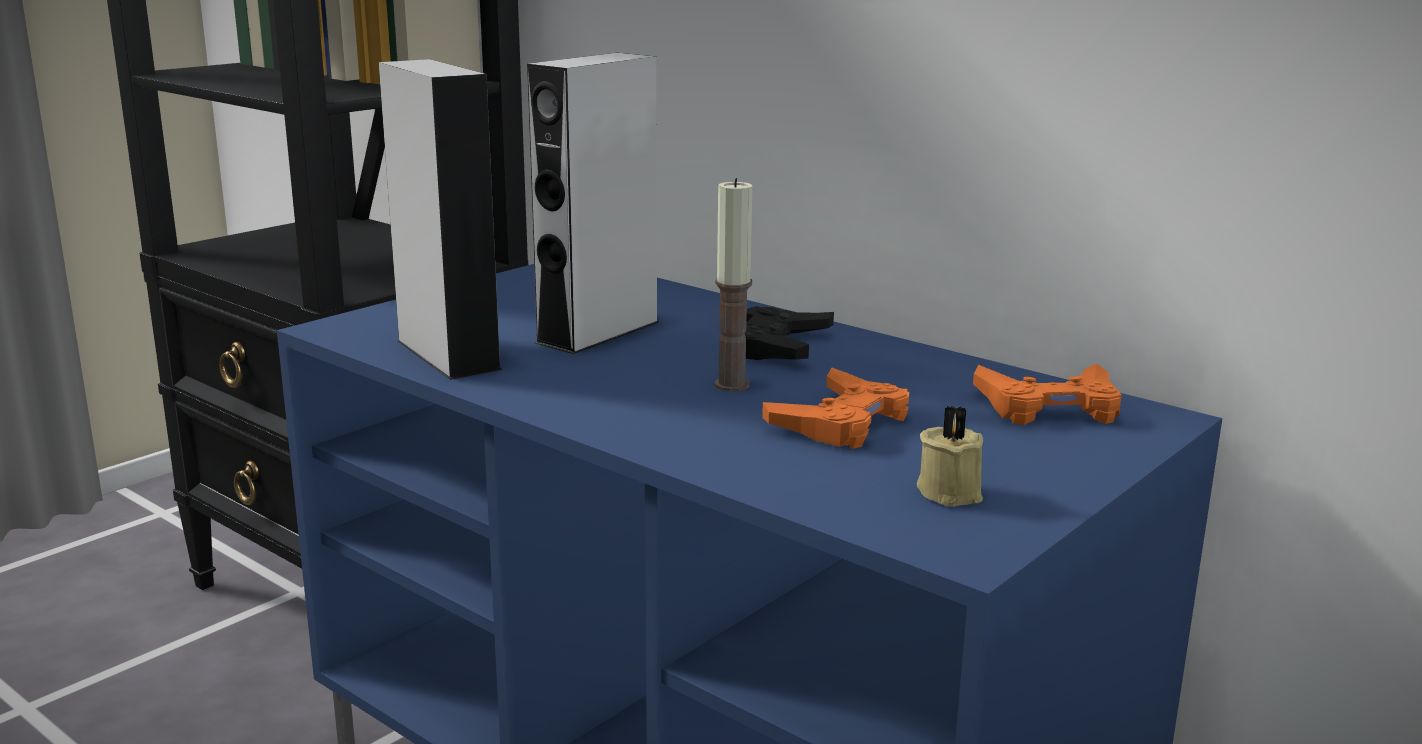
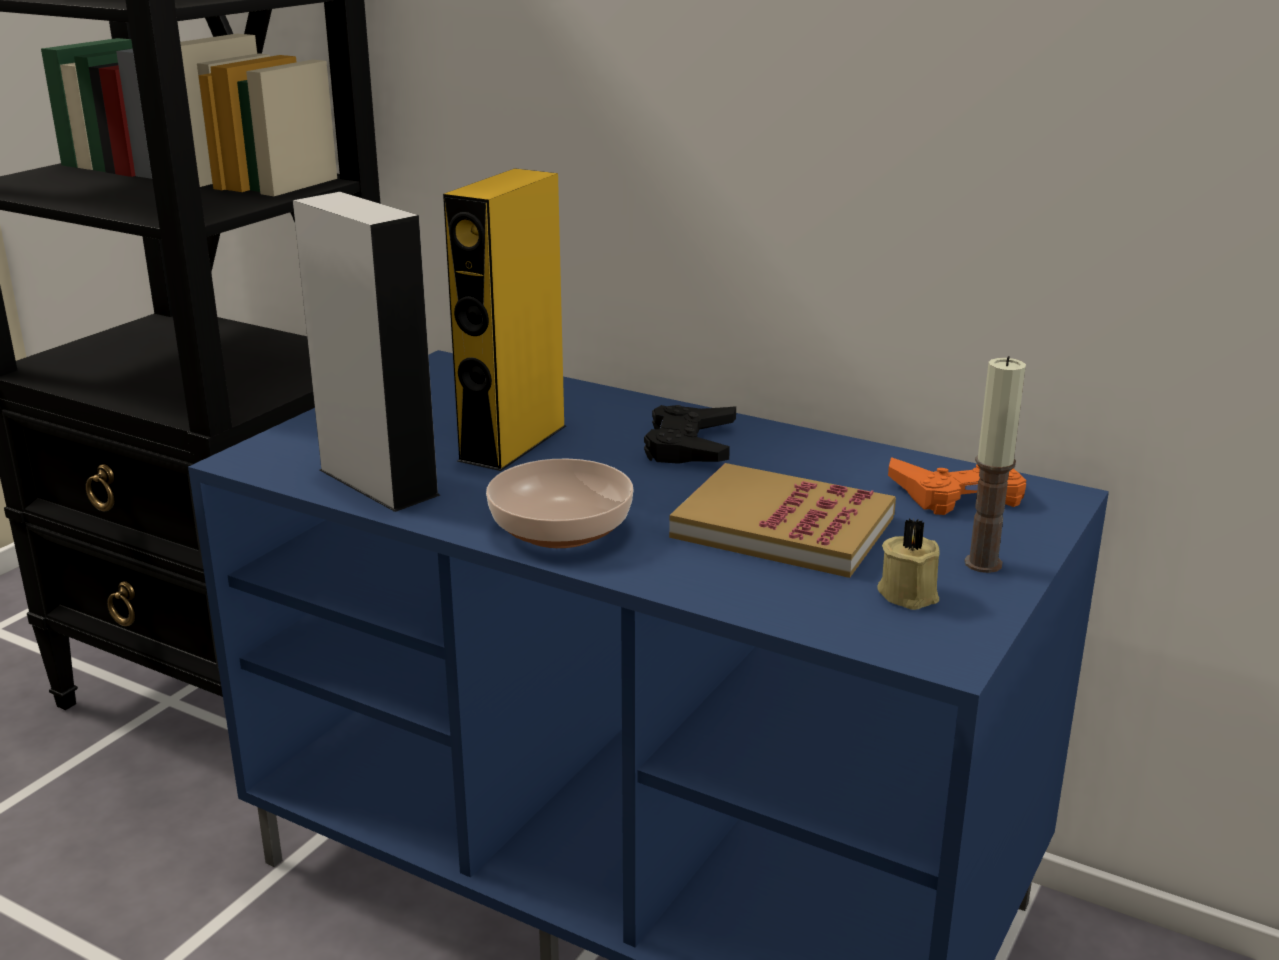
camera: 10 degrees left, 5 degrees up
grey speaker [527,53,659,354] -> yellow speaker [443,168,566,471]
candle [714,178,752,391] -> candle moved to [965,356,1026,573]
orange game controller [762,367,909,449] -> book [669,463,896,578]
none -> bowl [486,459,634,548]

